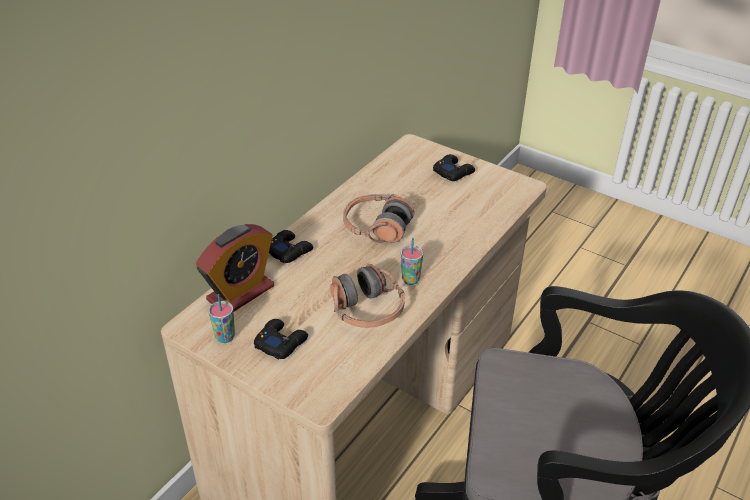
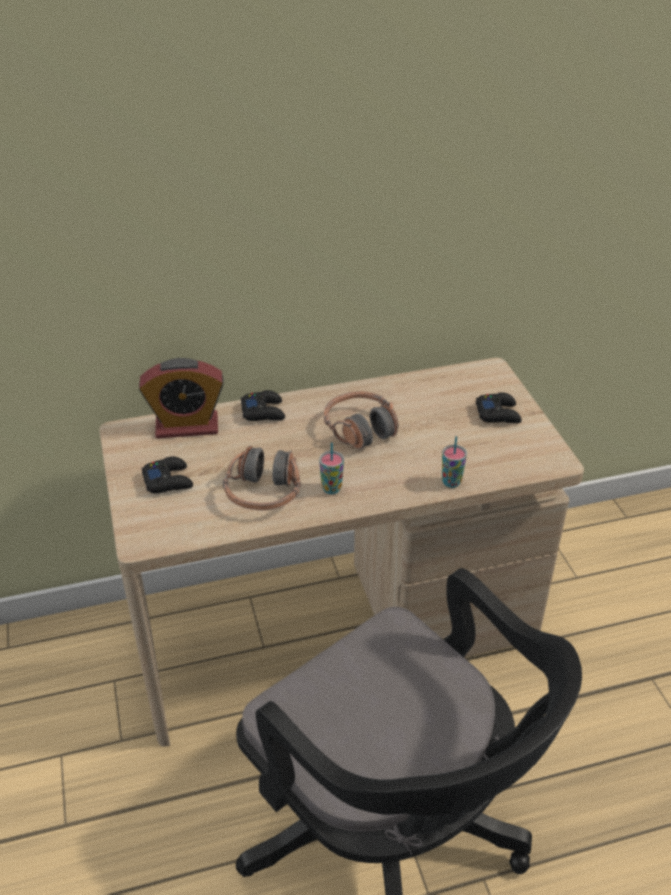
camera: 40 degrees right, 0 degrees up
cup [208,294,235,343] -> cup moved to [442,436,467,488]

